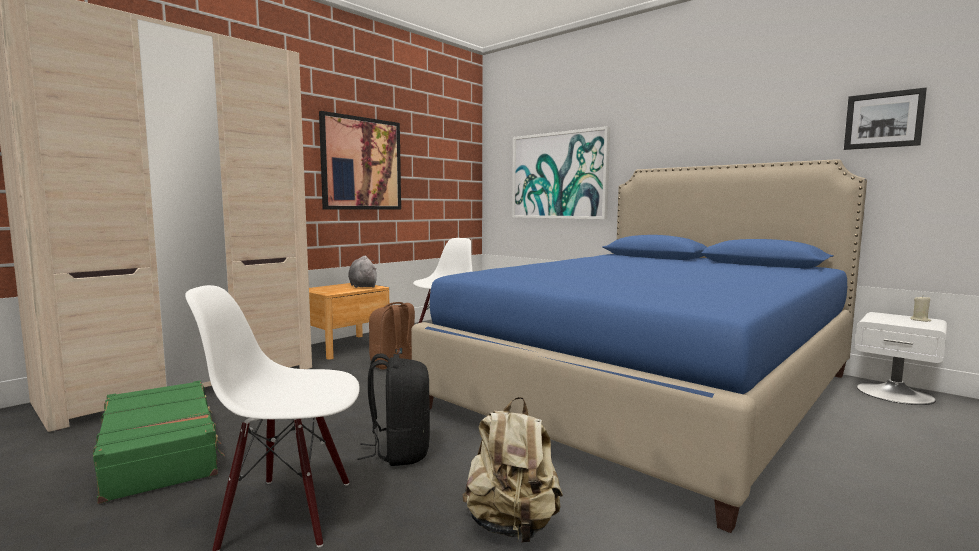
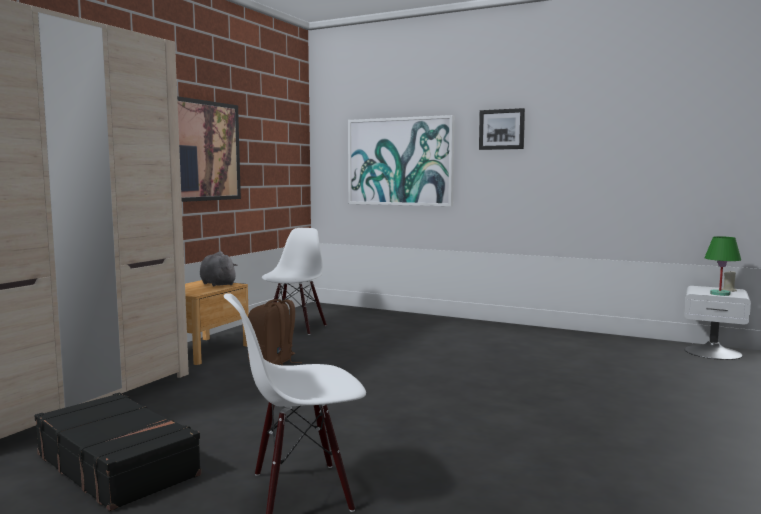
camera: 15 degrees left, 0 degrees up
green suitcase [93,381,225,504] -> black suitcase [35,393,201,511]
black backpack [357,353,430,466] -> none
blue bed [411,159,867,533] -> none
beige backpack [462,397,563,543] -> none
picture [844,87,927,150] -> picture moved to [479,108,525,150]
none -> green table lamp [704,236,741,296]

